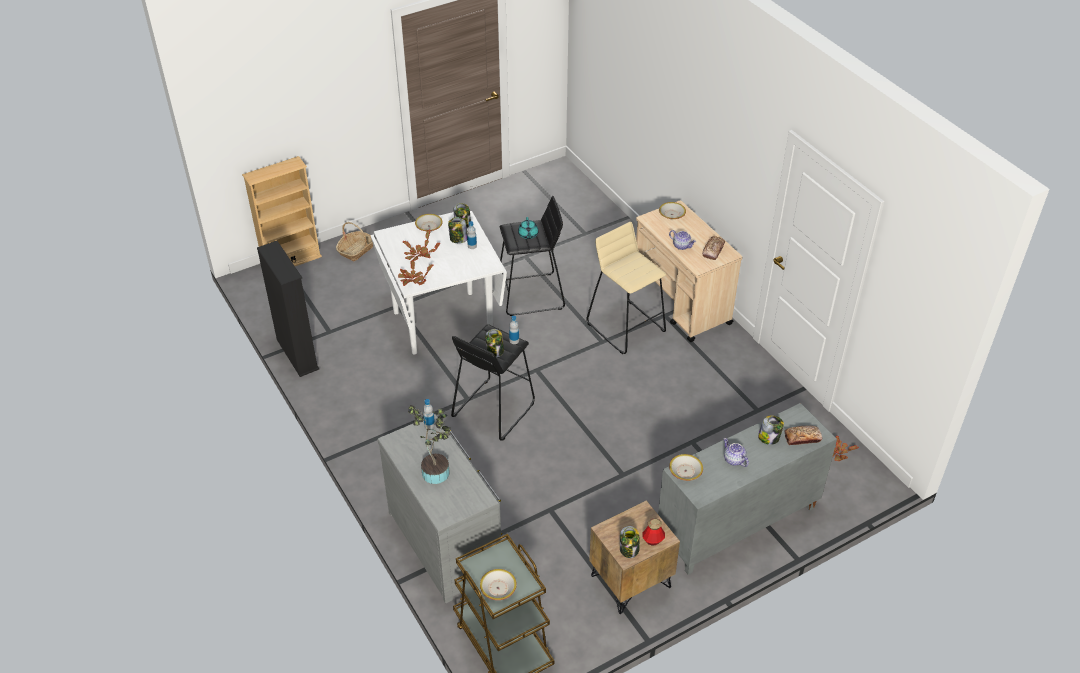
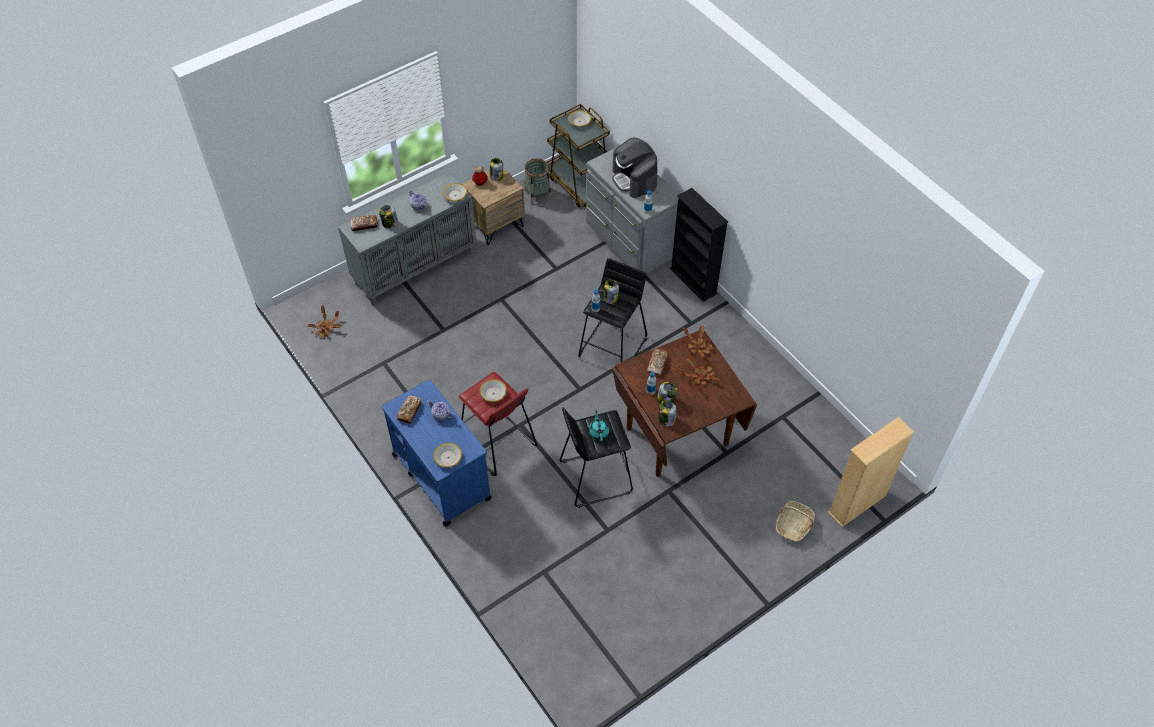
camera: 175 degrees right, 10 degrees up
black bookcase [257,241,319,377] -> black bookcase moved to [670,188,728,302]
white dining table [371,211,507,355] -> brown dining table [612,331,757,477]
potted plant [408,405,451,484] -> coffee machine [612,138,657,198]
bowl [415,214,443,231] -> bowl moved to [479,379,507,402]
beige stool [586,222,666,354] -> red stool [459,372,537,476]
beige cart [636,200,742,342] -> blue cart [382,379,492,526]
none -> basket [524,158,551,204]
none -> bread [647,349,668,376]

